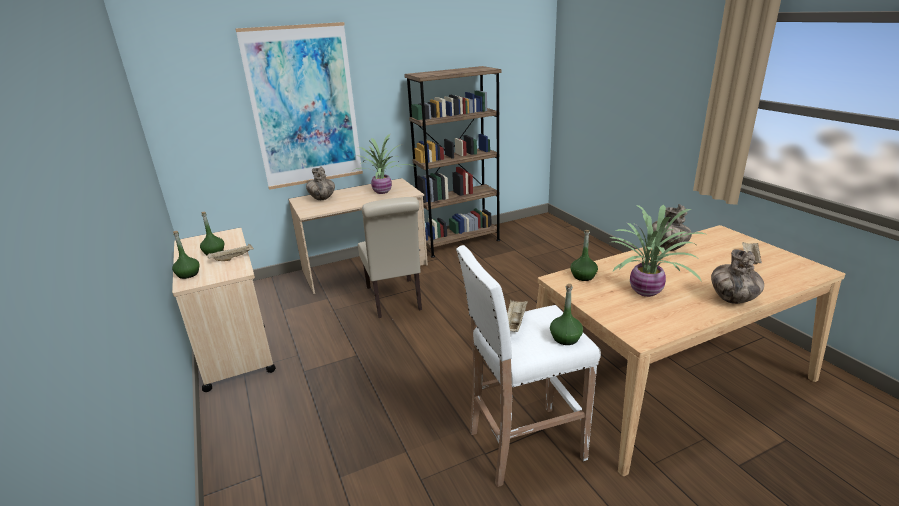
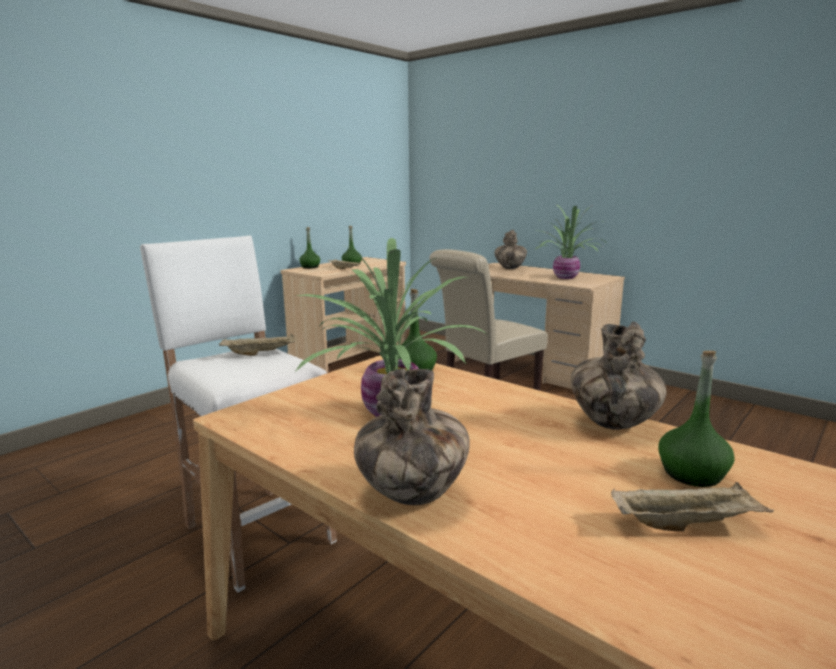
camera: 65 degrees right, 10 degrees down
picture [235,22,363,190] -> none
brown bookcase [404,66,502,258] -> none
green bottle [550,284,583,345] -> green bottle moved to [658,351,735,487]

